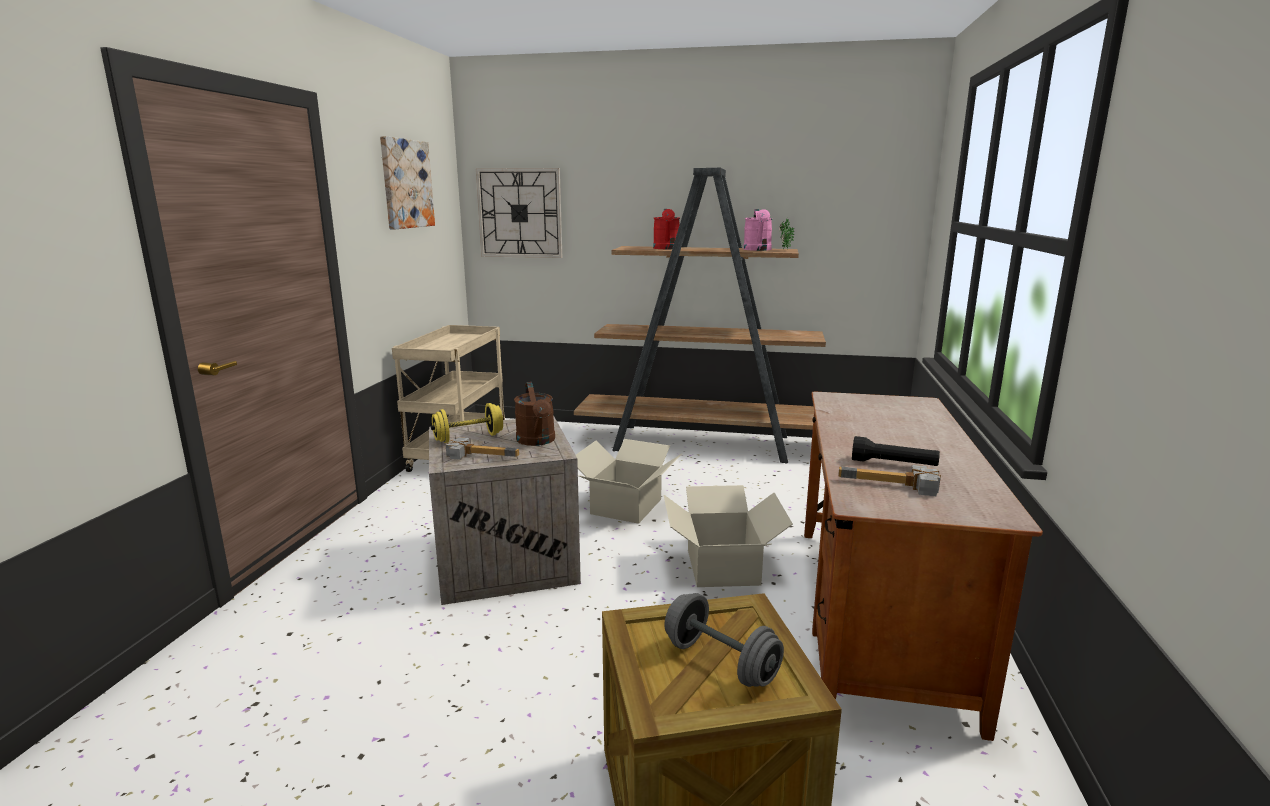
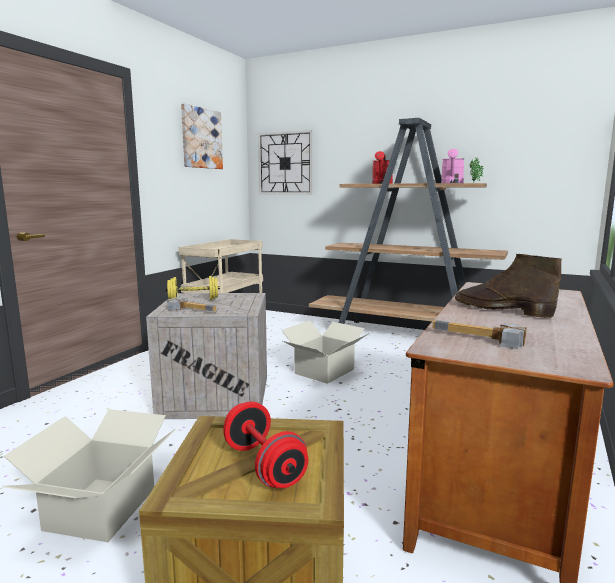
camera: 15 degrees right, 5 degrees down
brown watering can [514,382,555,446] -> none
cardboard box [664,485,793,587] -> cardboard box moved to [2,409,176,542]
grey dumbbell [664,593,784,687] -> red dumbbell [223,401,308,488]
black flashlight [852,436,940,466] -> none
none -> brown boot [455,254,562,318]

